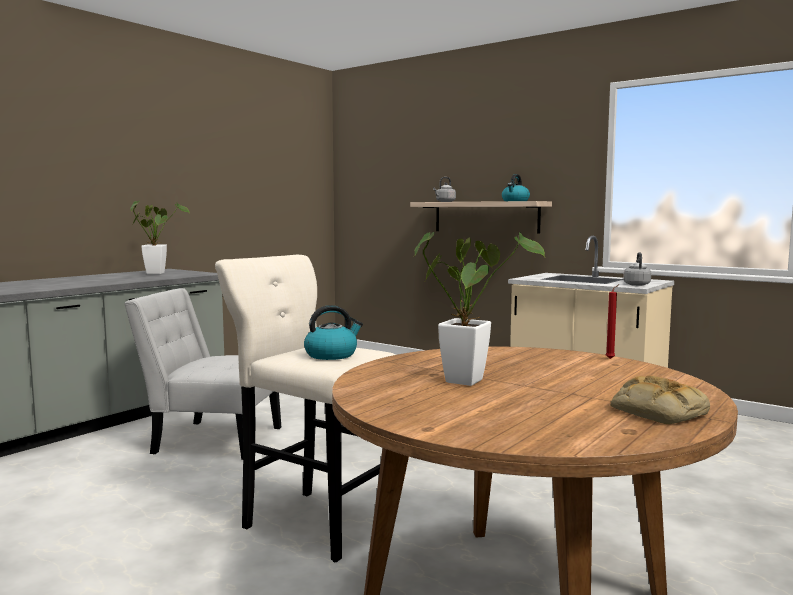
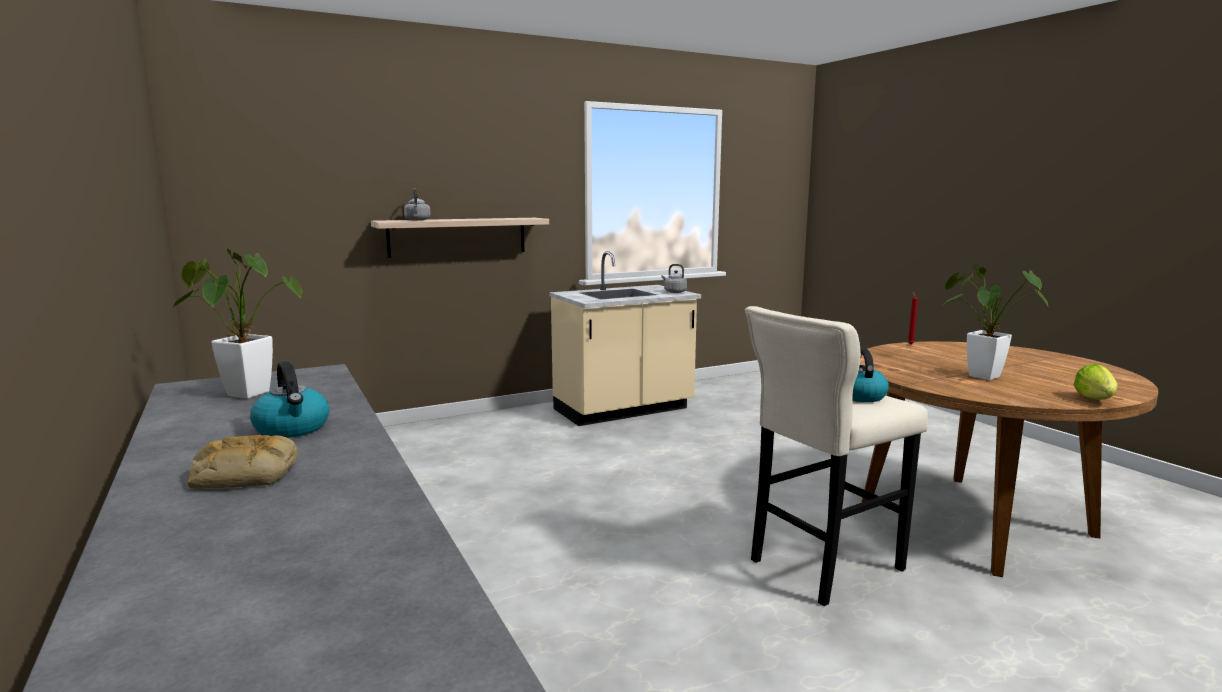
camera: 65 degrees left, 5 degrees up
white chair [124,288,281,460] -> none
kettle [502,174,530,201] -> kettle moved to [250,361,329,438]
bread [610,375,710,424] -> bread moved to [188,435,298,489]
none -> lettuce [1074,364,1118,400]

